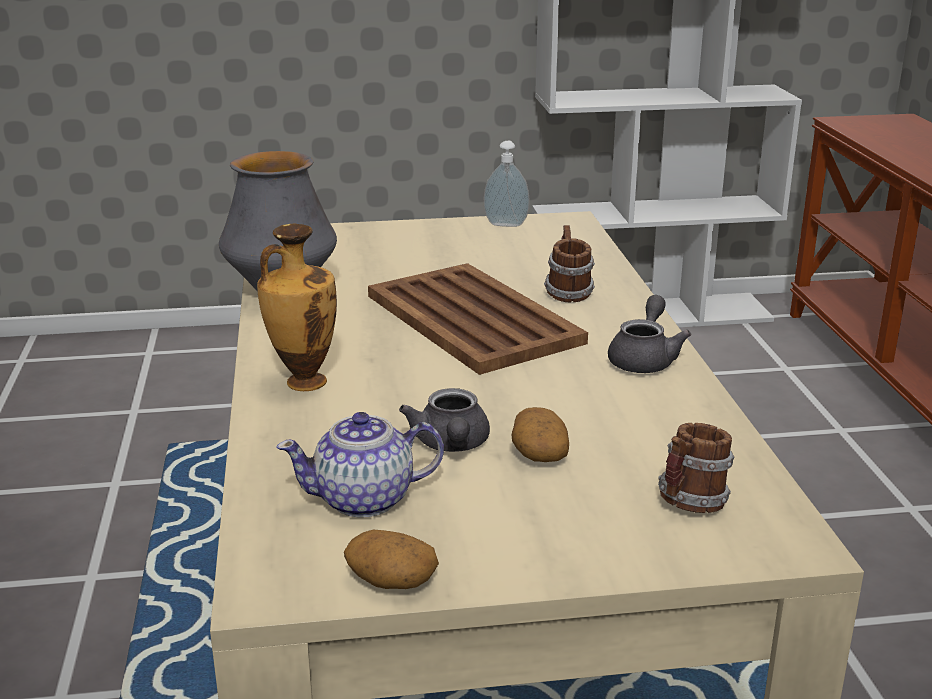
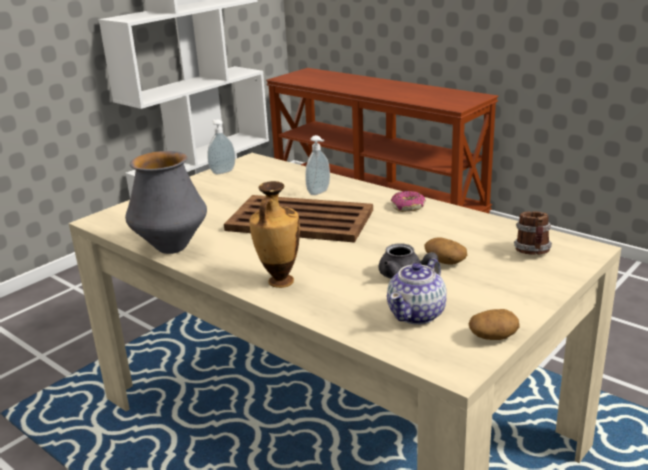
camera: 40 degrees left, 0 degrees up
mug [544,225,595,302] -> soap dispenser [305,135,330,195]
grey teapot [608,295,691,373] -> donut [391,191,426,212]

